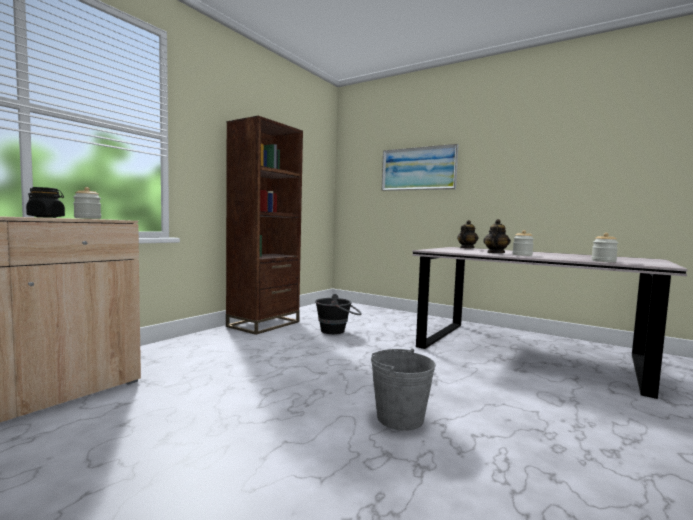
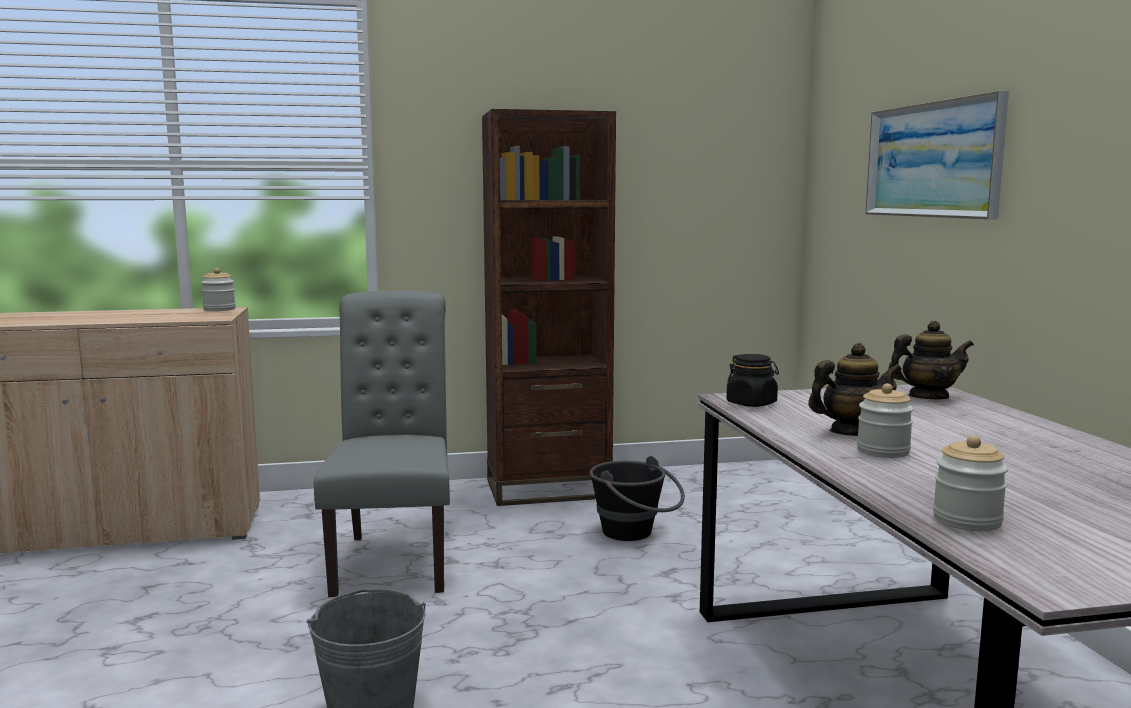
camera: 45 degrees right, 5 degrees up
black jar [26,187,65,218] -> black jar moved to [726,354,779,407]
none -> grey chair [314,291,450,597]

